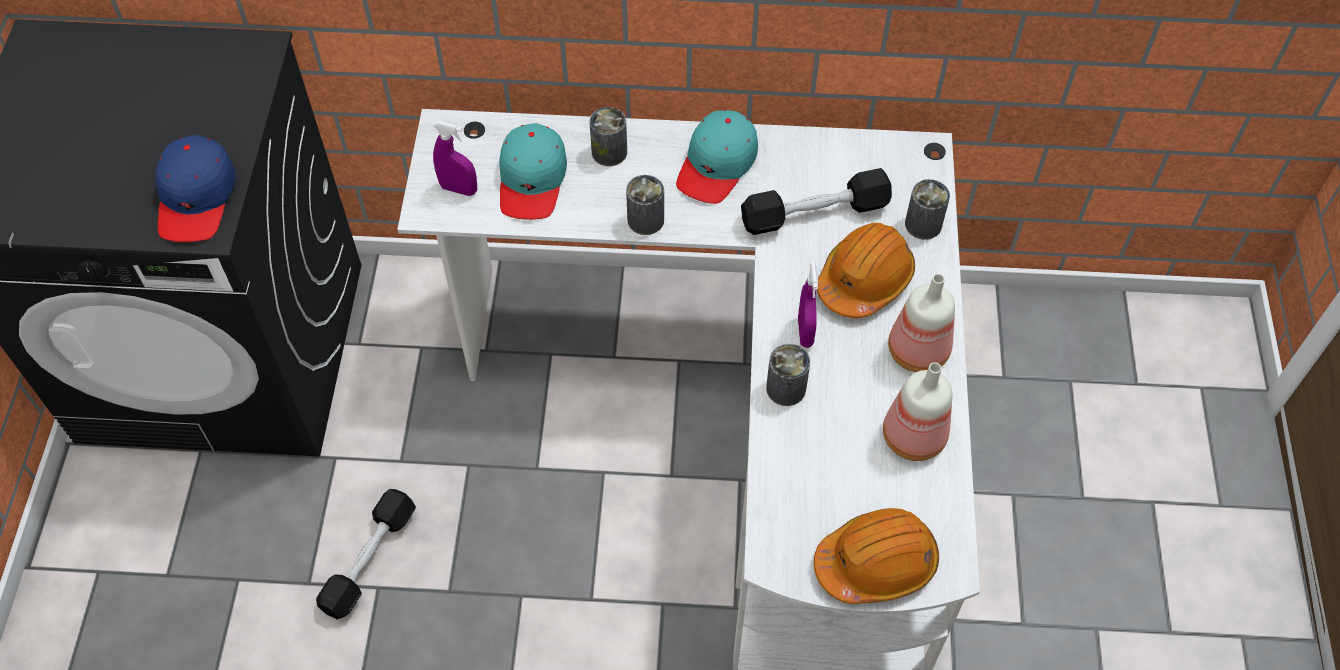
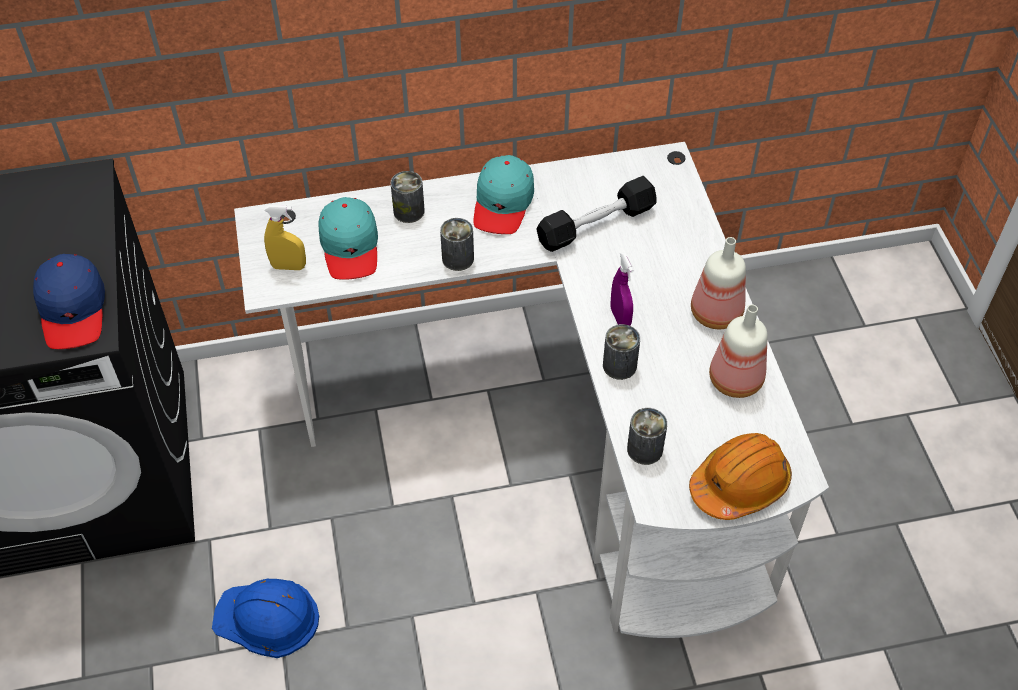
camera: 15 degrees left, 5 degrees down
black dumbbell [316,489,416,619] -> blue hard hat [212,579,319,658]
purple spray bottle [433,121,477,196] -> yellow spray bottle [264,205,306,270]
orange hard hat [817,223,915,318] -> none
can [905,179,950,240] -> can moved to [627,408,667,465]

